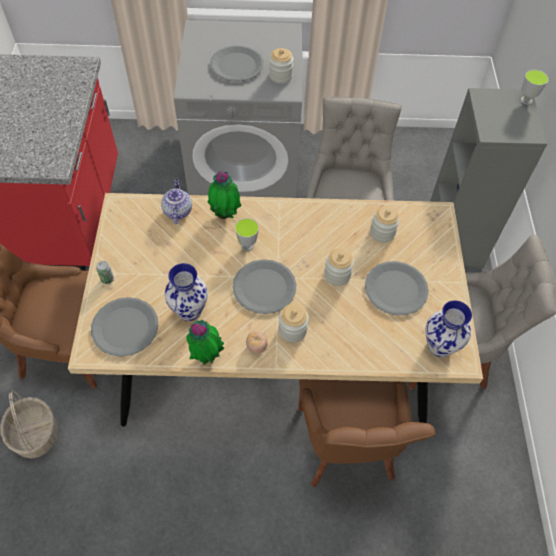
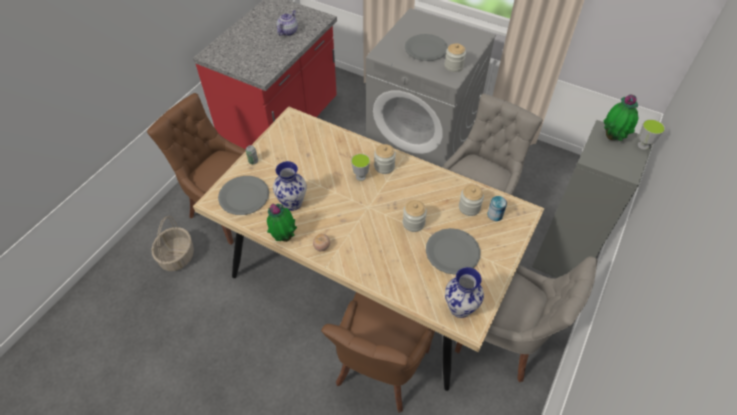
camera: 30 degrees right, 5 degrees down
teapot [161,179,192,224] -> teapot moved to [277,10,298,36]
potted plant [208,171,242,219] -> potted plant moved to [604,95,638,141]
grey plate [233,259,296,314] -> none
jar [279,304,309,343] -> jar moved to [374,144,396,174]
none -> can [487,196,507,221]

